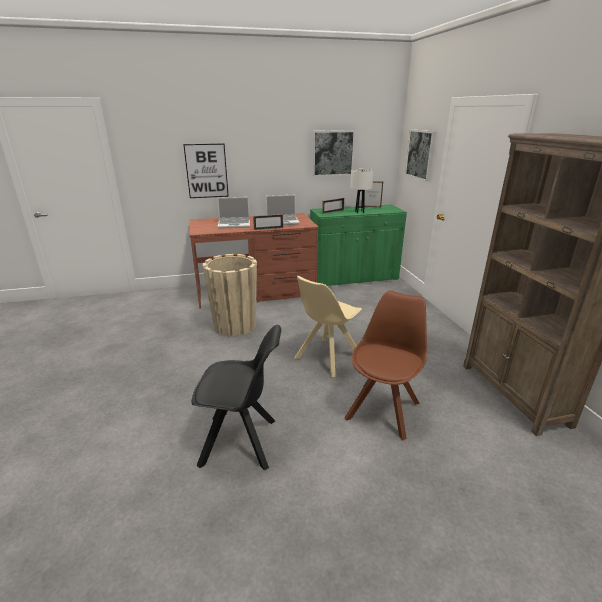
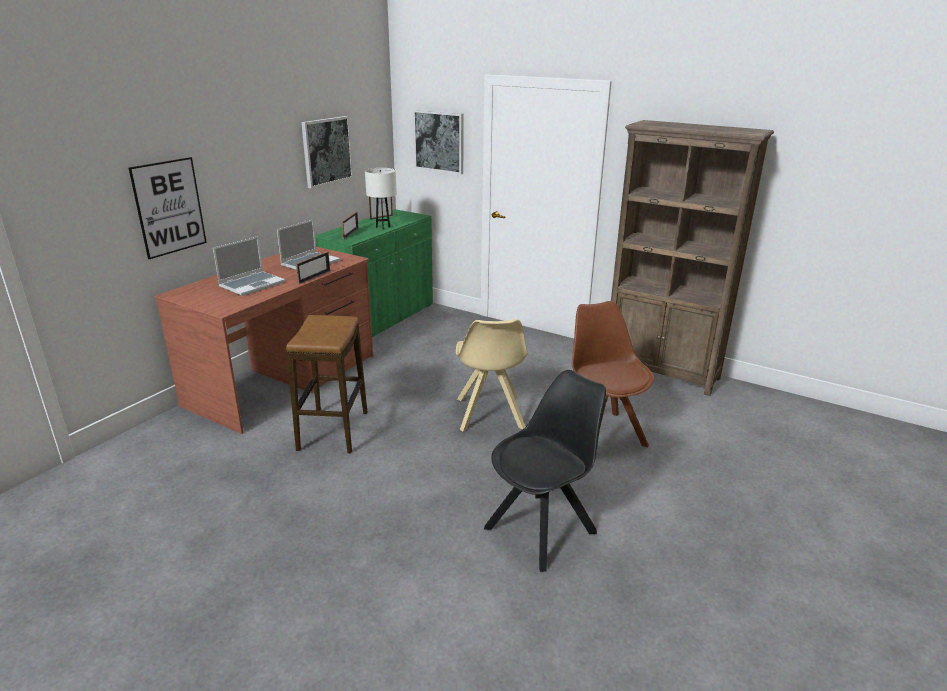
camera: 45 degrees left, 0 degrees up
beige planter [203,254,257,336] -> stool [286,315,368,454]

